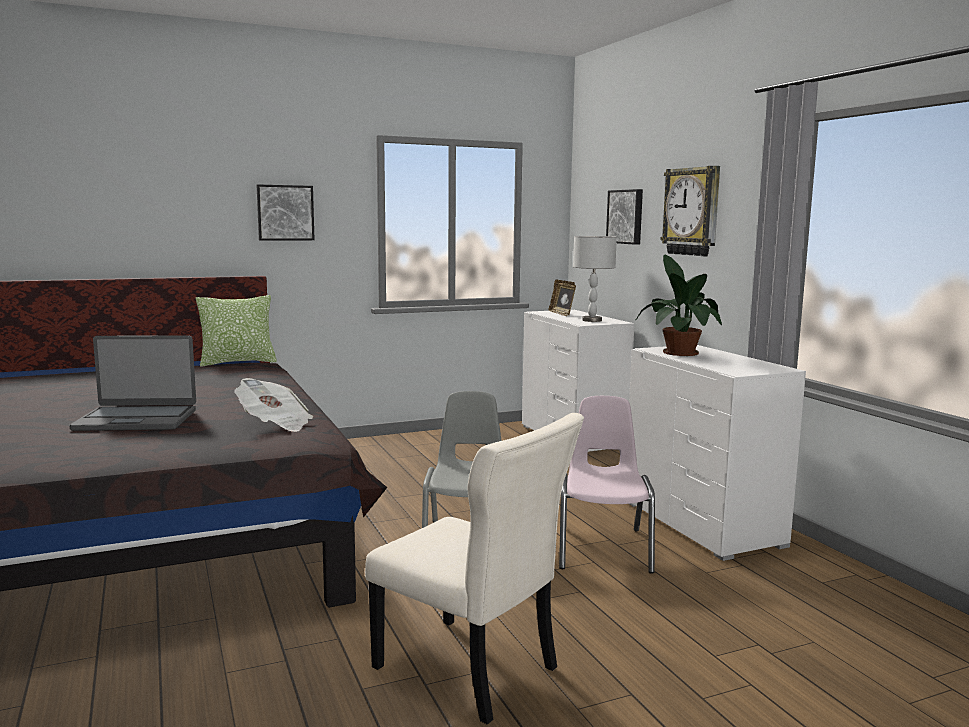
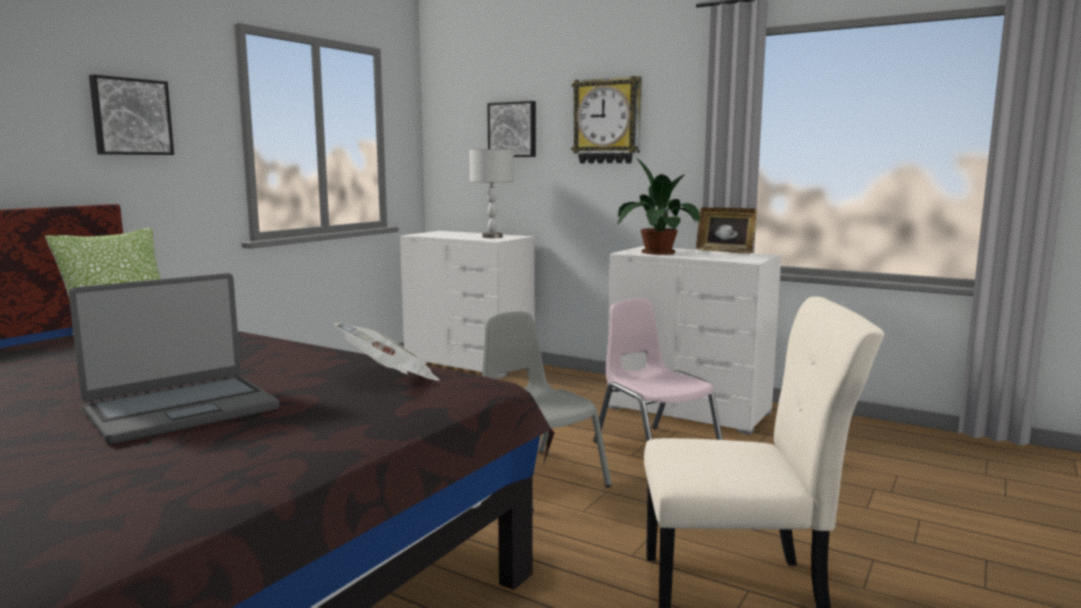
camera: 35 degrees left, 0 degrees up
picture frame [549,279,576,316] -> picture frame moved to [696,207,757,254]

